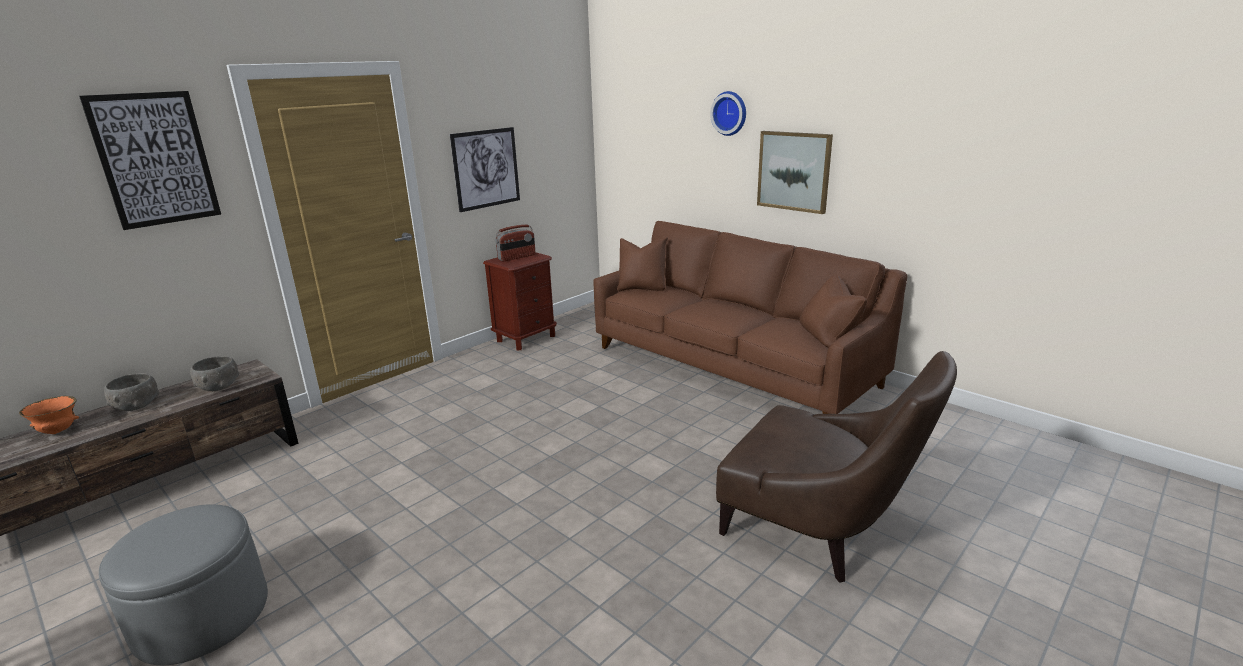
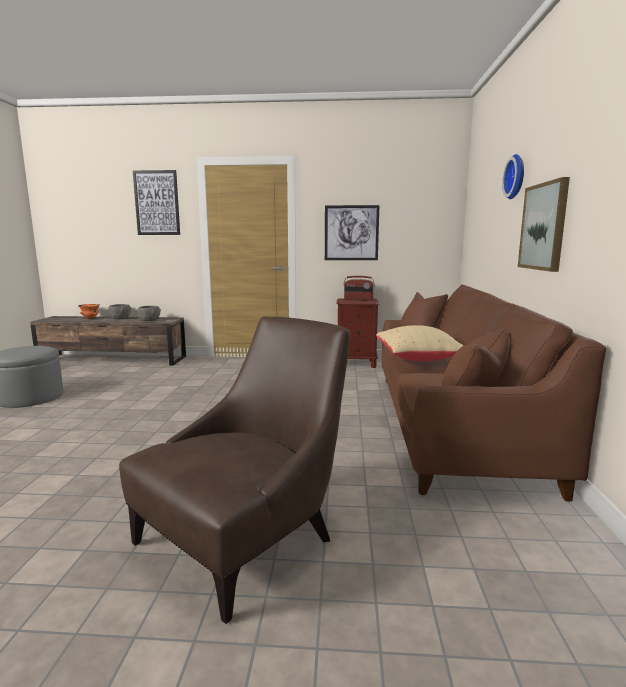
camera: 50 degrees right, 10 degrees down
brown armchair [716,351,957,583] -> brown armchair turned 135 degrees counterclockwise [119,316,350,624]
none -> beige pillow [376,325,464,361]

